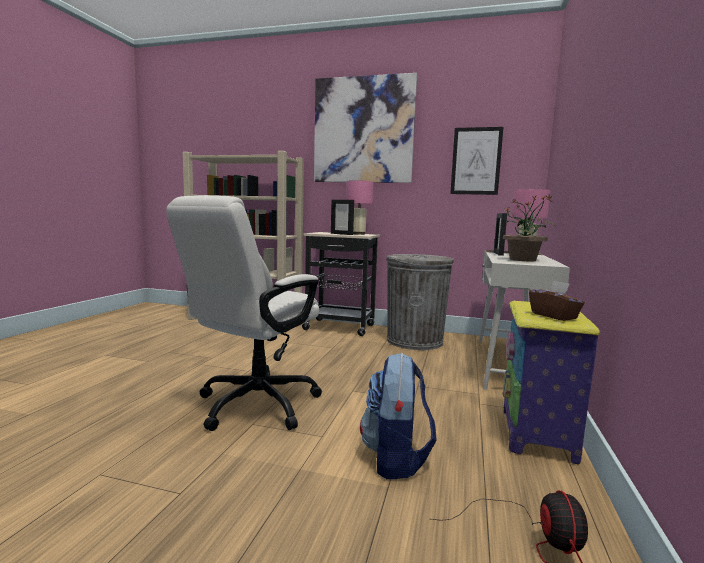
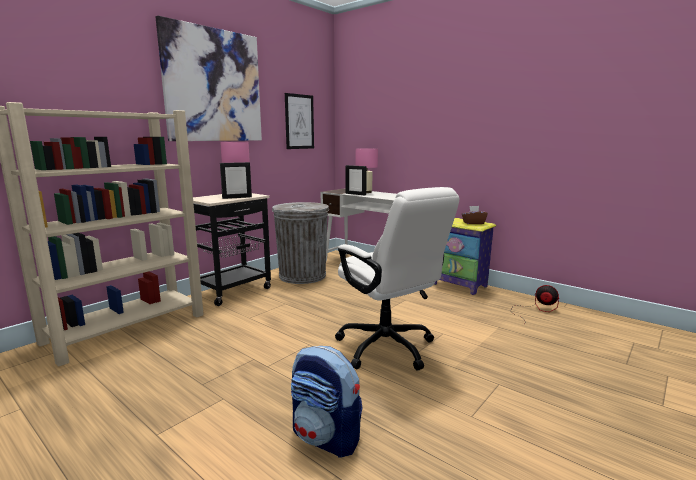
camera: 65 degrees left, 5 degrees up
backpack [360,353,437,479] -> backpack moved to [291,346,362,458]
potted plant [503,194,555,261] -> none

